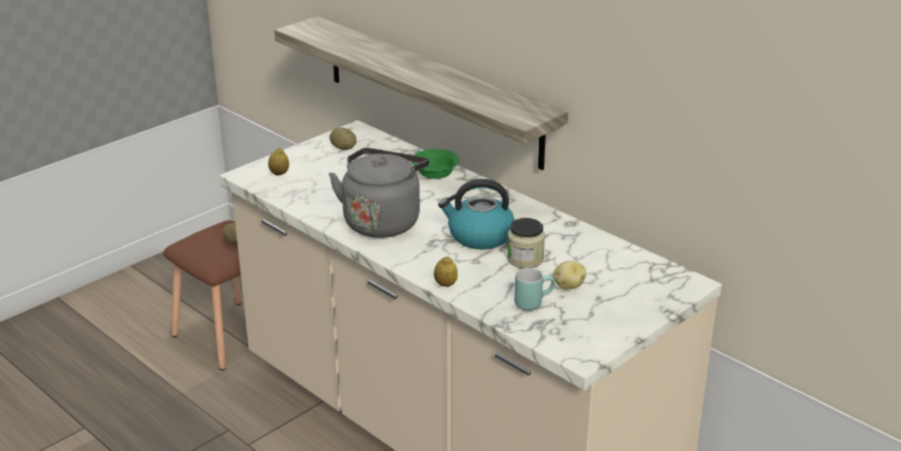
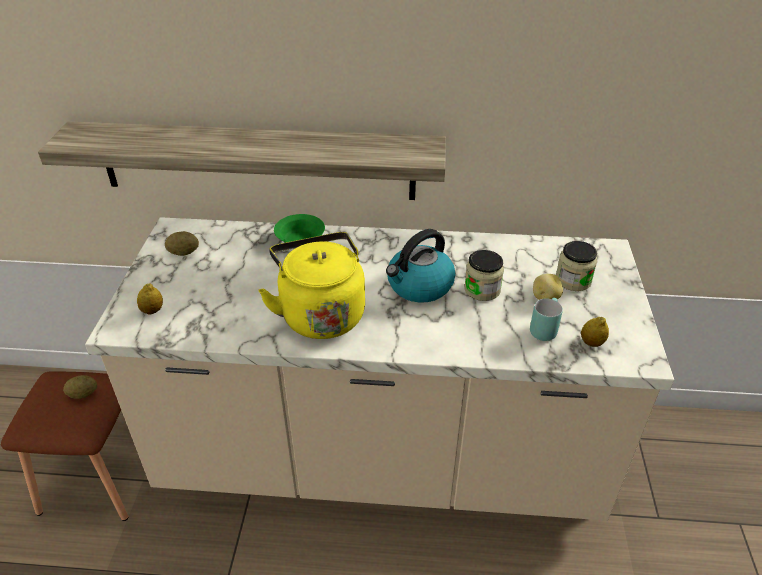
camera: 40 degrees left, 10 degrees up
grey kettle [329,148,429,238] -> yellow kettle [258,232,365,339]
lemon [434,256,458,287] -> lemon moved to [581,317,609,347]
none -> jar [556,241,597,291]

